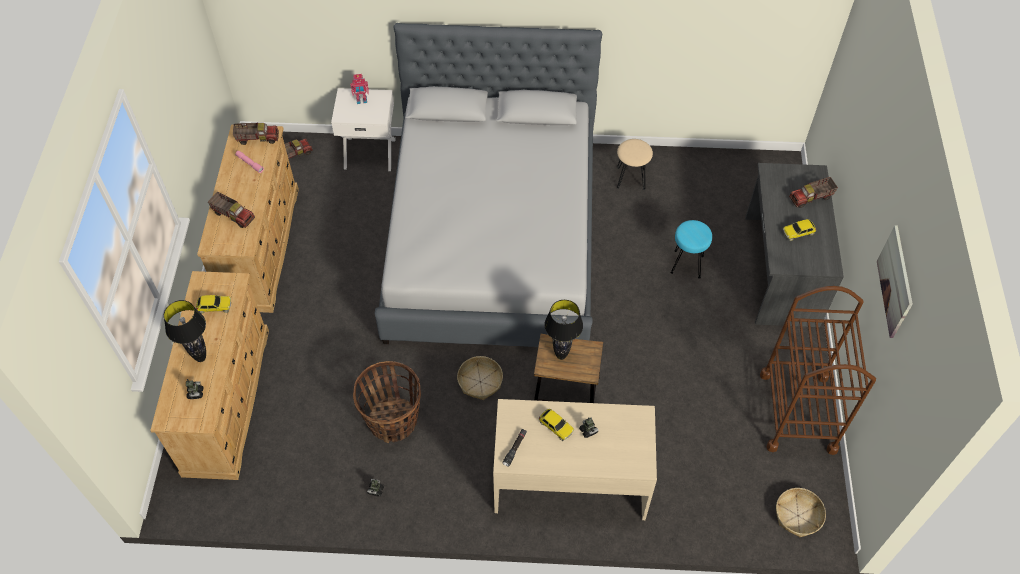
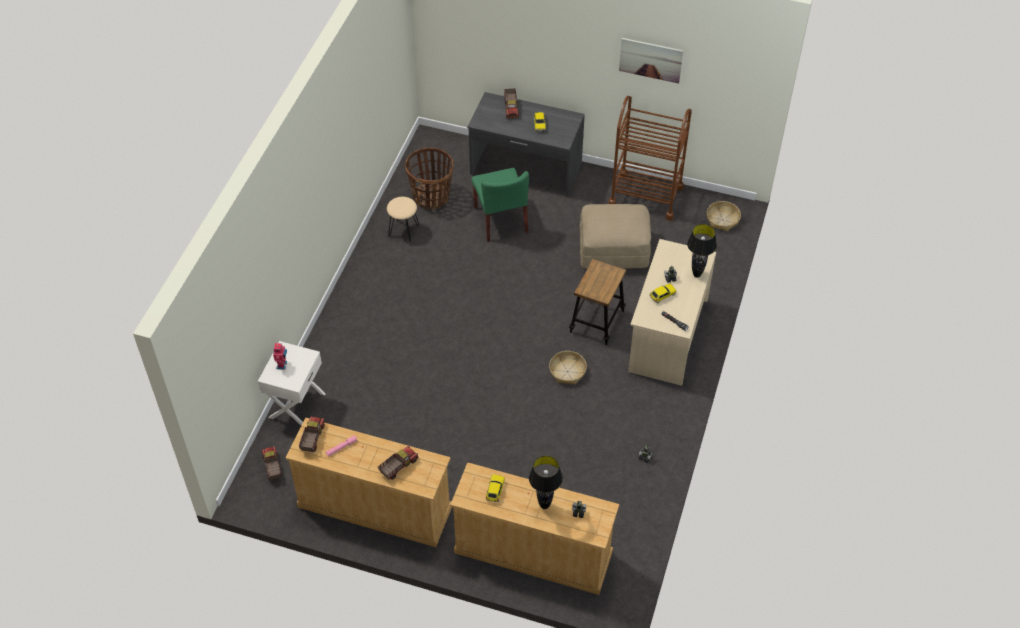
camera: 75 degrees left, 5 degrees down
basket [353,361,421,443] -> basket moved to [405,147,453,210]
grey bed [375,23,602,347] -> none
black table lamp [544,300,583,360] -> black table lamp moved to [687,224,717,278]
turquoise stool [671,220,712,279] -> green chair [471,168,529,242]
none -> beige ottoman [580,204,651,269]

